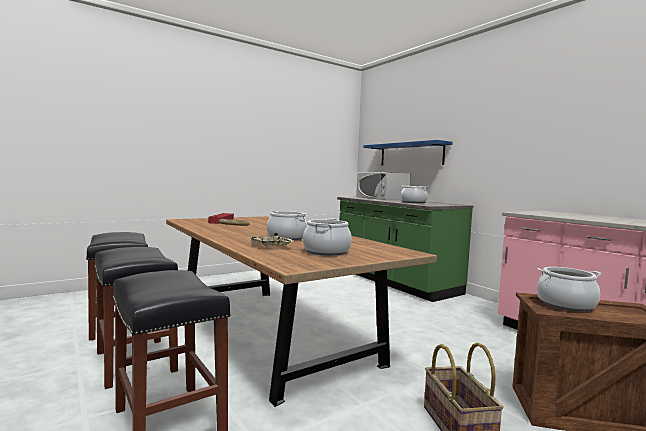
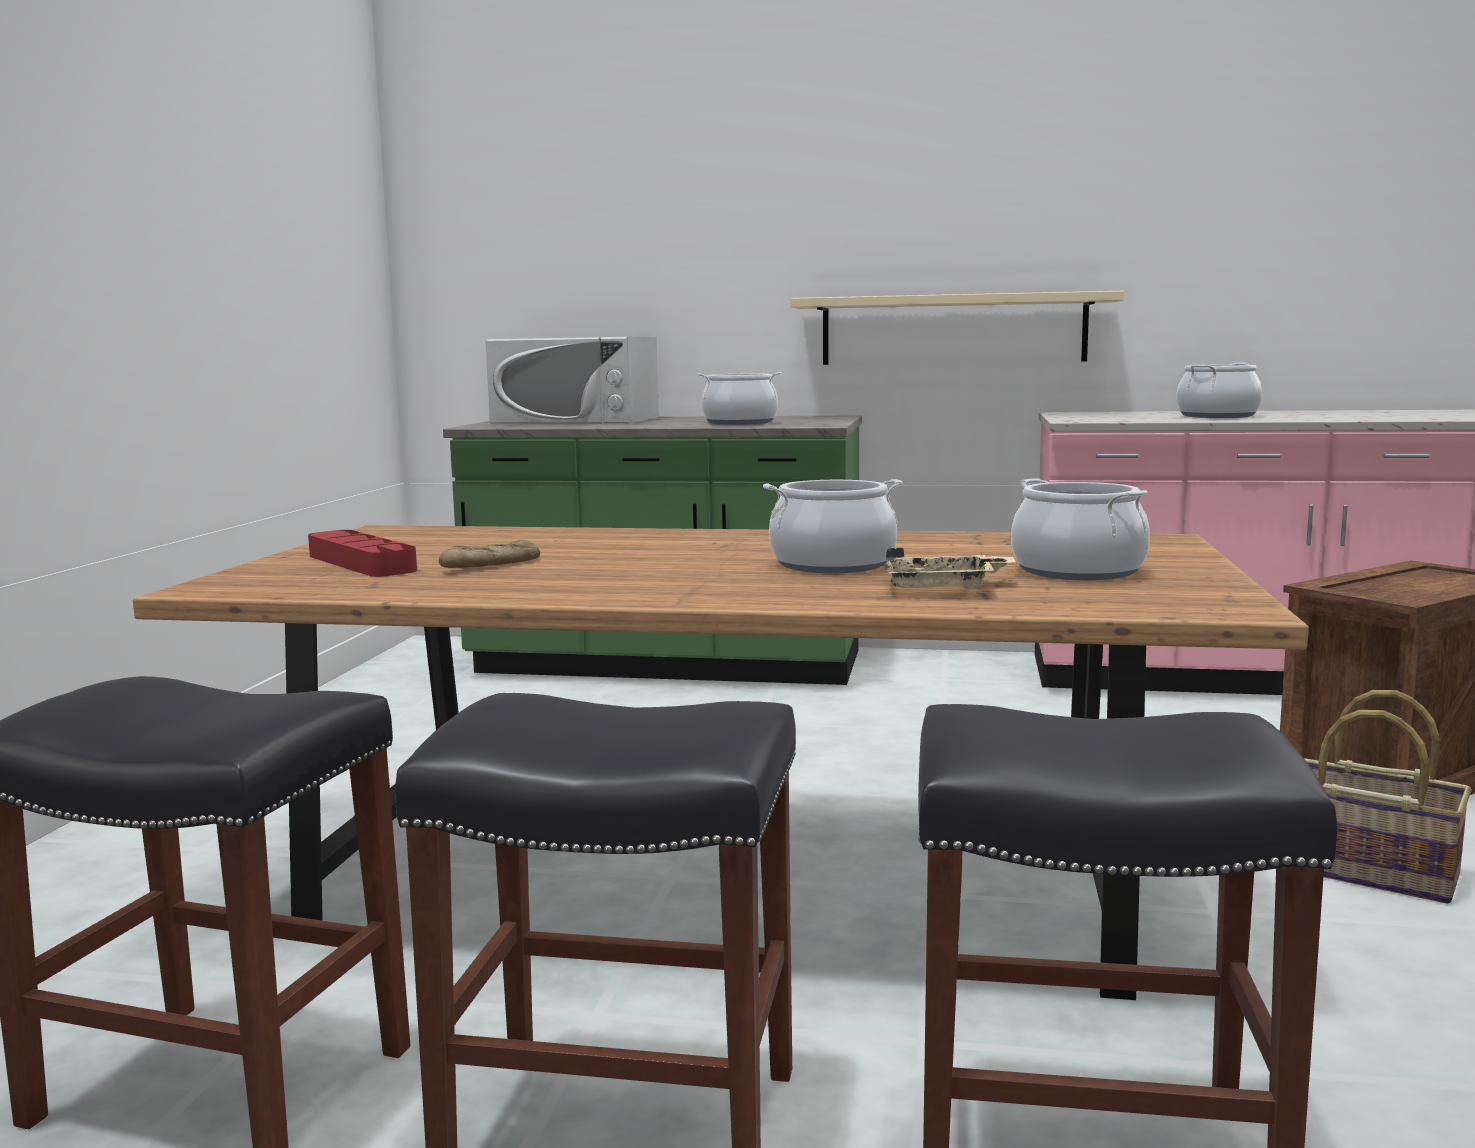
camera: 45 degrees left, 5 degrees up
blue shelf [363,140,453,165] -> none
cooking pot [537,267,602,311] -> cooking pot moved to [1176,363,1262,418]
none -> beige shelf [790,291,1124,365]

